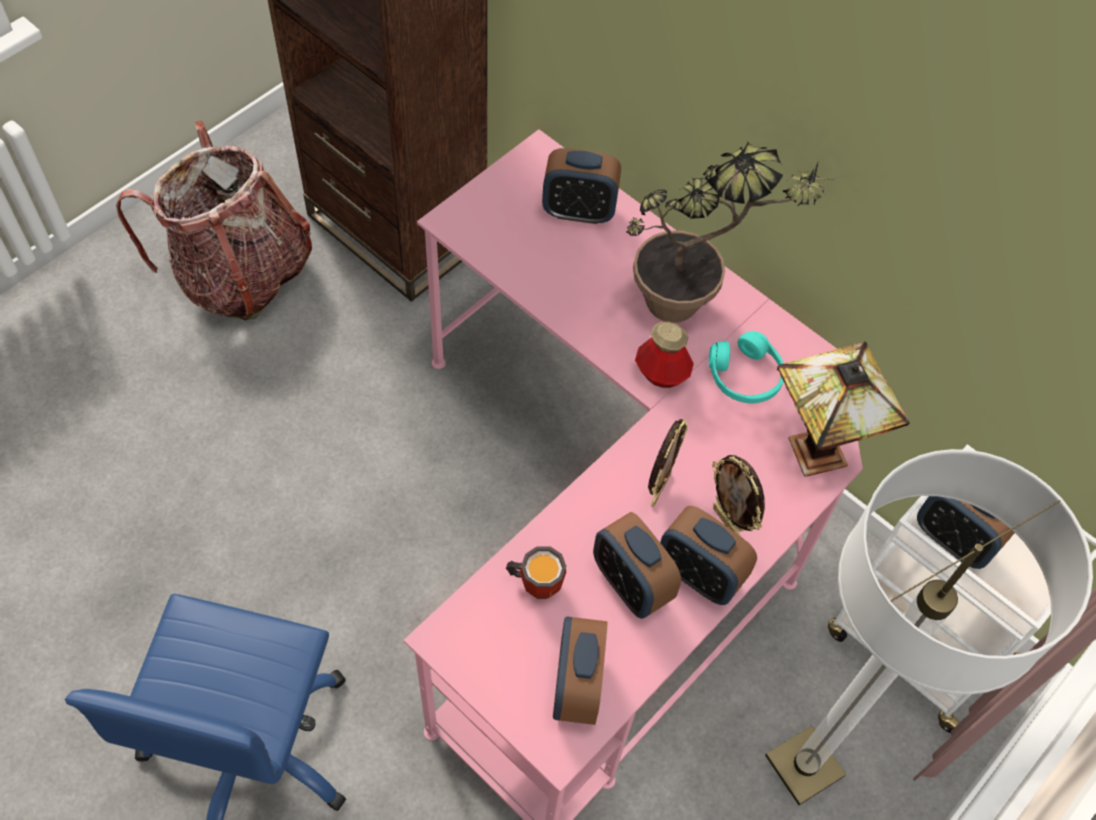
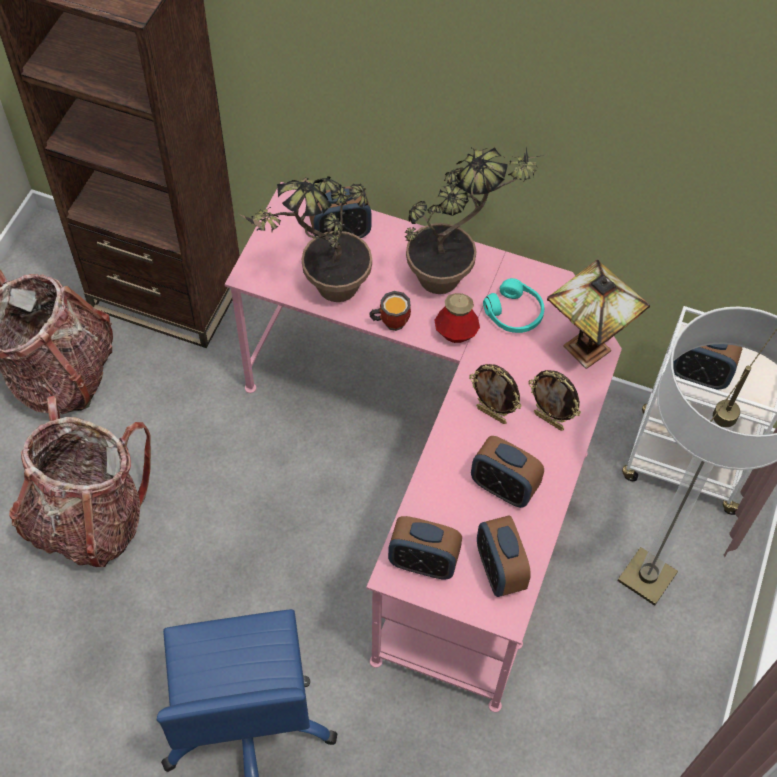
camera: 20 degrees left, 0 degrees up
mug [506,546,566,599] -> mug moved to [369,291,411,331]
picture frame [648,419,688,507] -> picture frame turned 120 degrees clockwise [469,364,521,424]
alarm clock [660,506,757,605] -> alarm clock moved to [388,516,462,579]
none -> backpack [9,395,151,567]
none -> potted plant [239,176,372,302]

